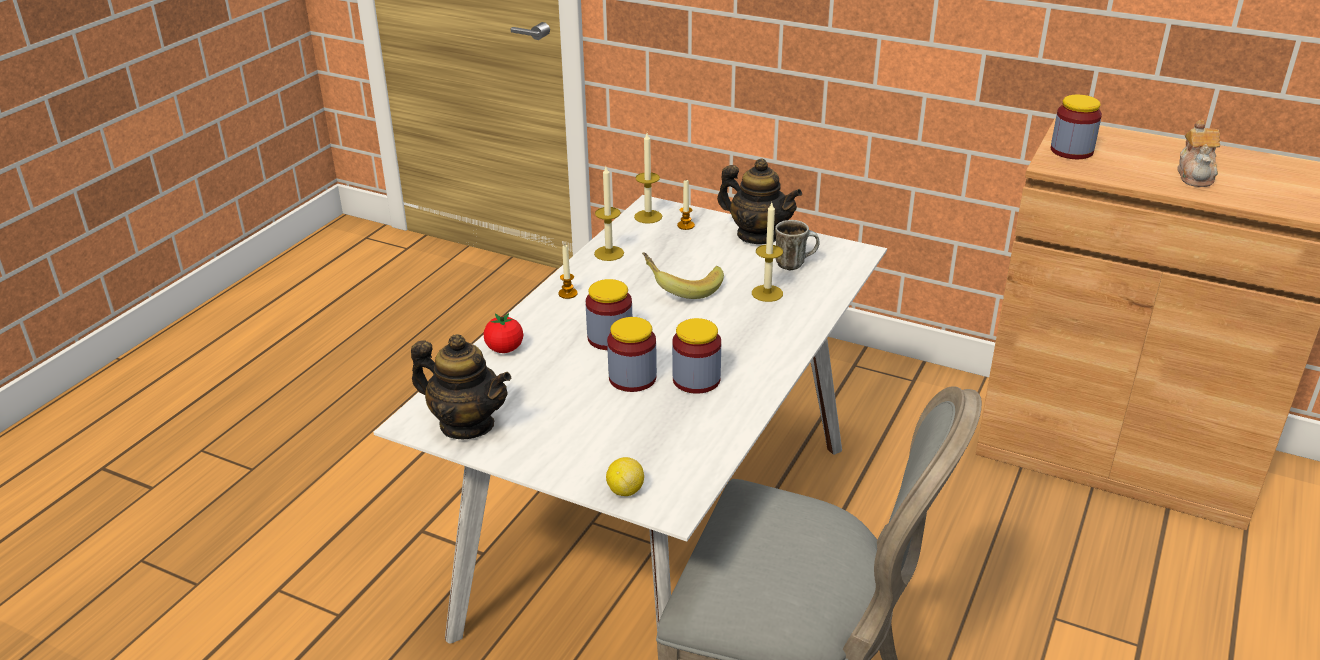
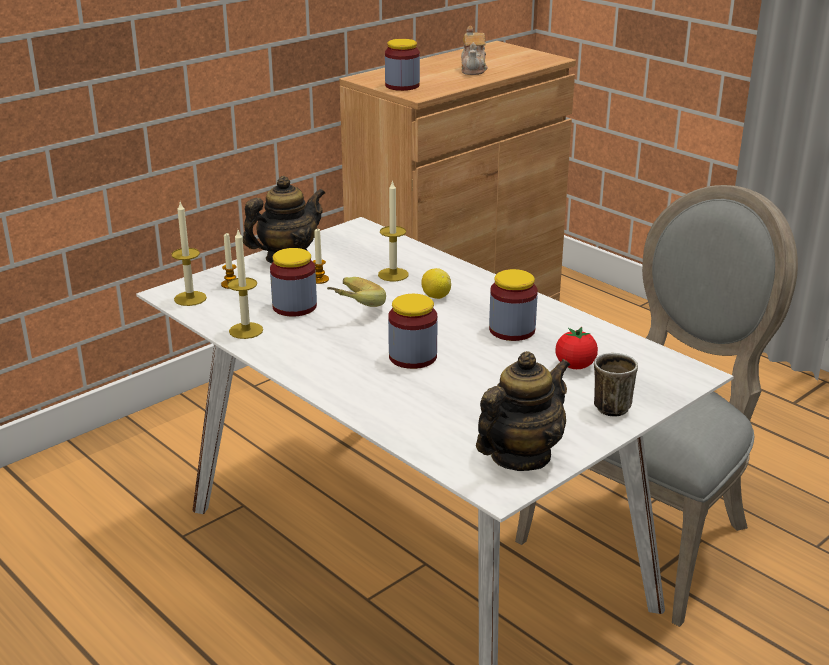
camera: 70 degrees left, 5 degrees down
tomato [484,313,523,353] -> tomato moved to [555,327,598,369]
candle [558,245,578,299] -> candle moved to [313,229,329,284]
lemon [606,457,644,496] -> lemon moved to [421,268,451,299]
jar [607,317,657,392] -> jar moved to [270,248,317,317]
mug [775,220,819,270] -> mug moved to [594,353,638,417]
teapot [1177,120,1220,187] -> teapot turned 60 degrees clockwise [461,26,488,75]

